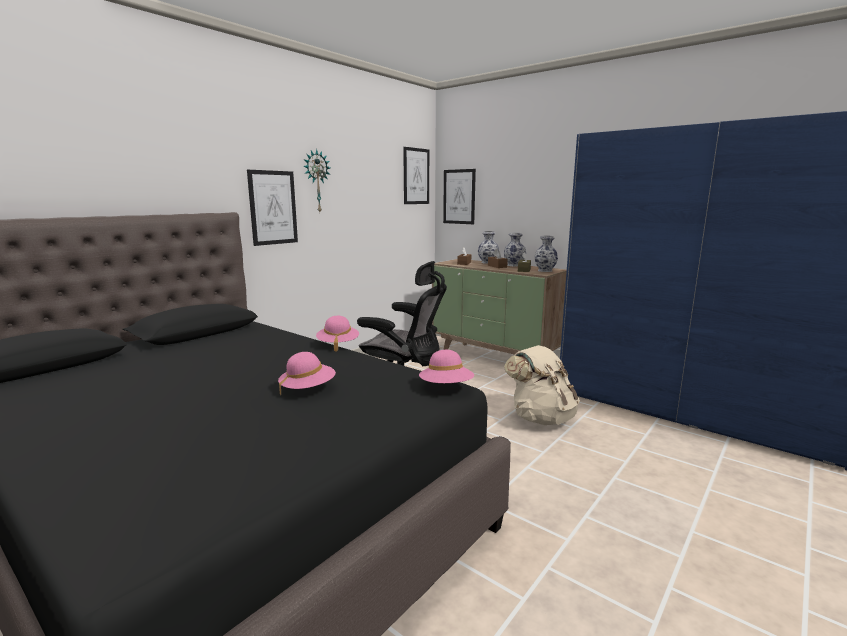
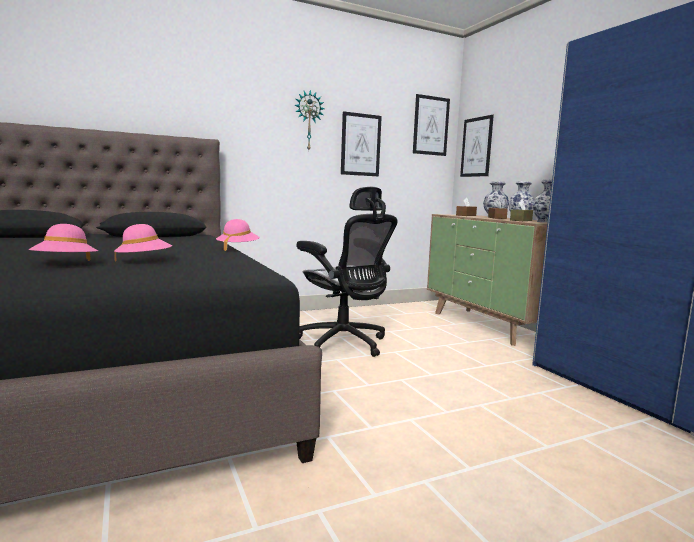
camera: 25 degrees right, 5 degrees down
picture [247,170,298,246] -> picture moved to [341,111,382,176]
pink hat [419,350,474,383] -> pink hat moved to [28,224,98,261]
beige backpack [504,345,580,425] -> none

